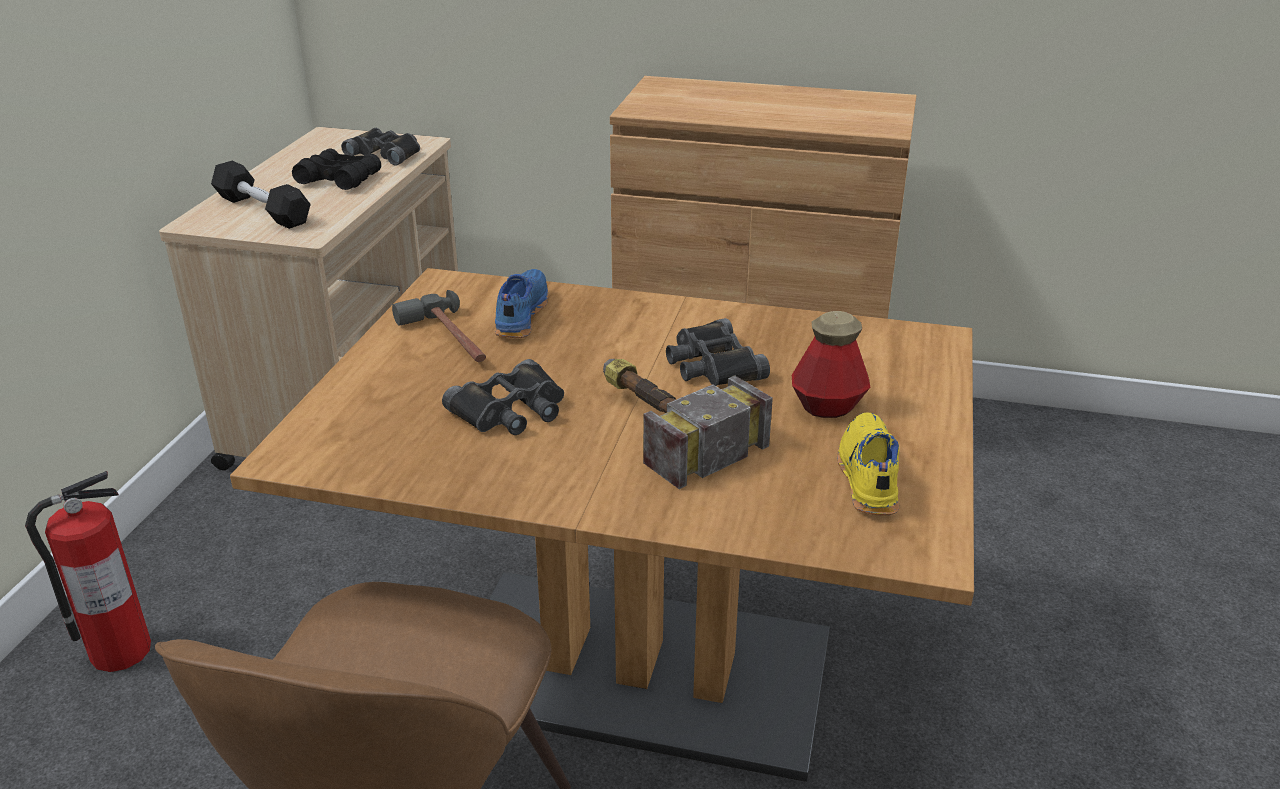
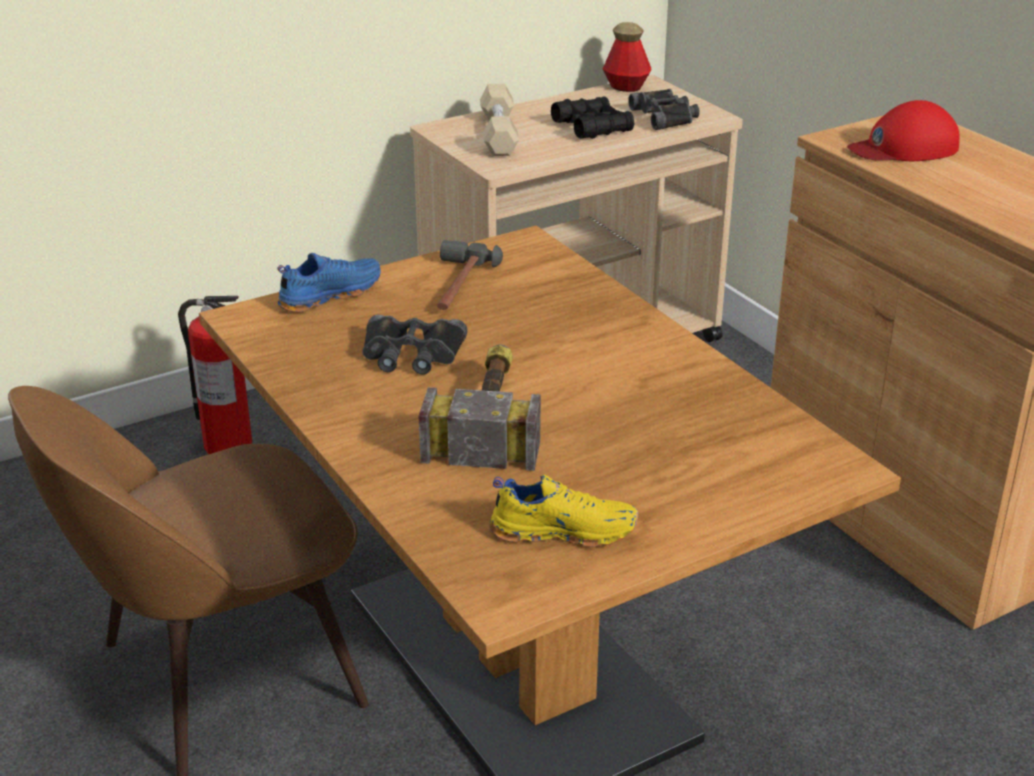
camera: 45 degrees right, 0 degrees up
black dumbbell [211,161,311,229] -> beige dumbbell [480,84,519,156]
blue shoe [495,269,548,338] -> blue shoe moved to [277,253,381,313]
black binoculars [666,318,770,386] -> none
bottle [792,311,870,418] -> bottle moved to [603,22,652,92]
yellow shoe [837,413,899,516] -> yellow shoe turned 45 degrees clockwise [489,475,638,548]
none -> red cap [847,100,960,161]

